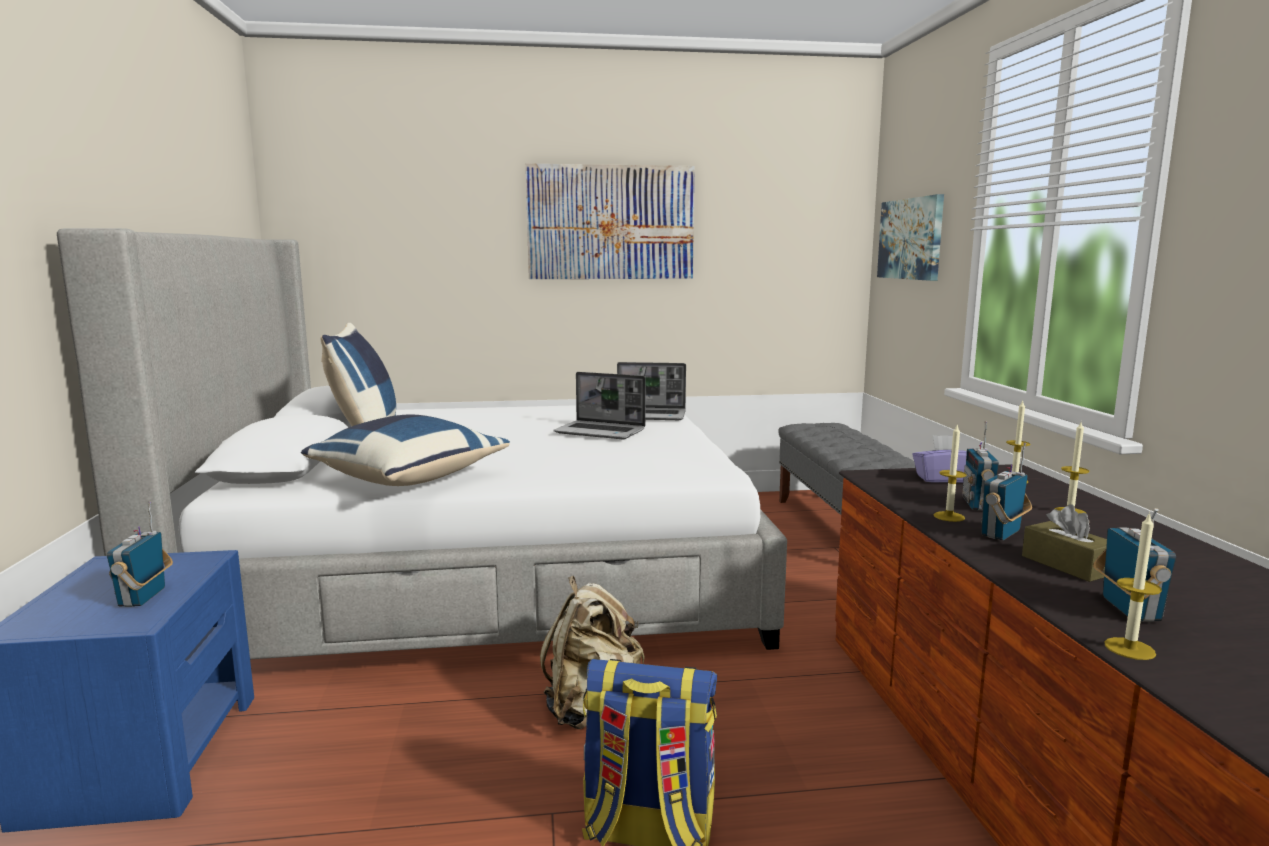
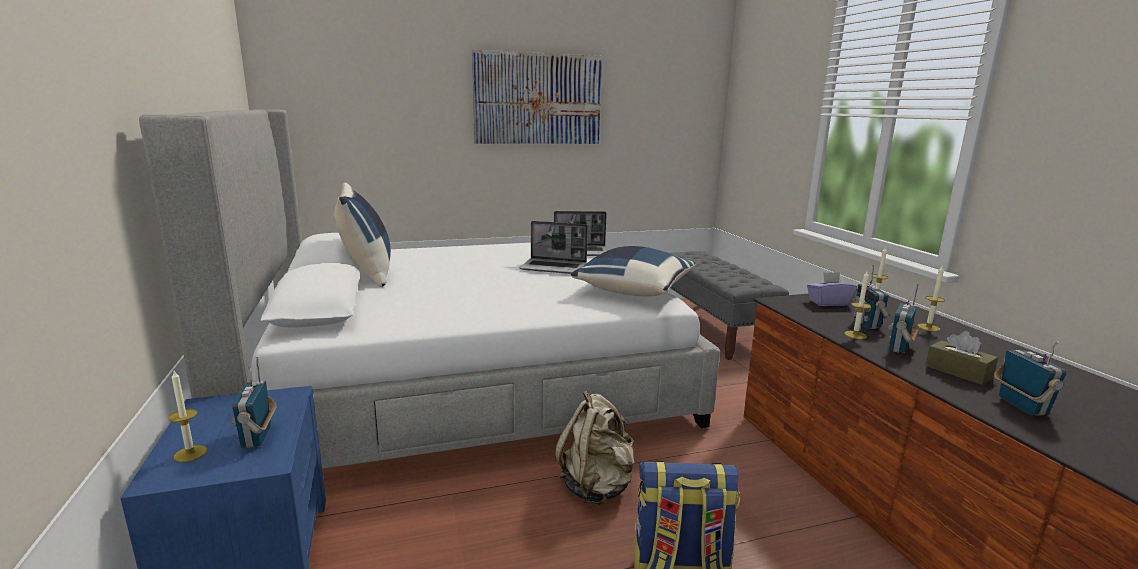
camera: 10 degrees left, 5 degrees up
blue pillow [301,415,510,486] -> blue pillow moved to [571,246,696,296]
picture [877,194,944,281] -> none
candle [1104,512,1162,660] -> candle moved to [168,371,207,462]

